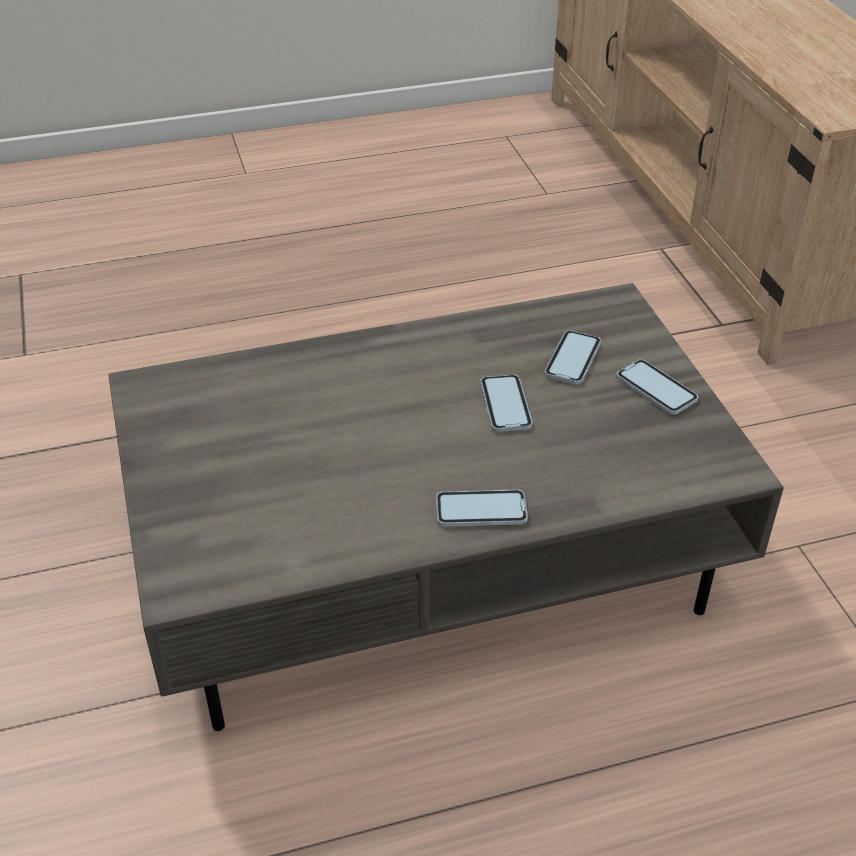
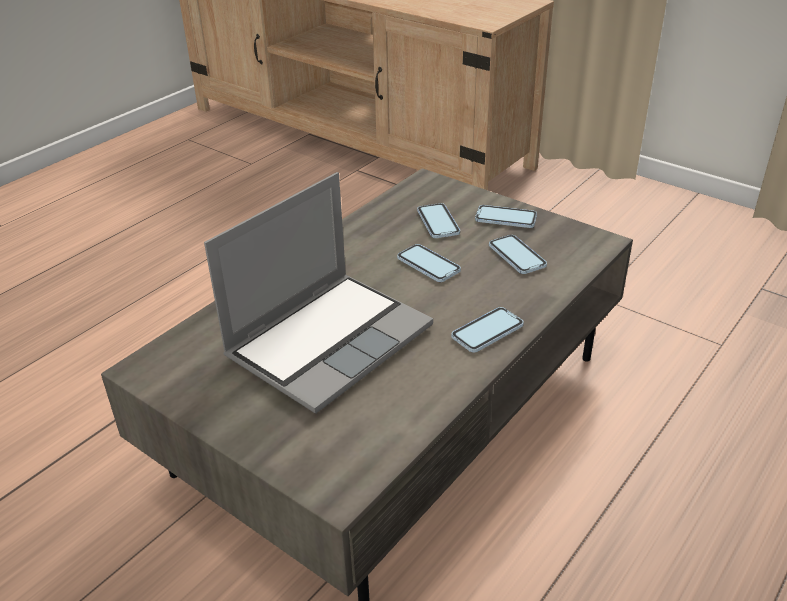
camera: 35 degrees left, 5 degrees down
none -> laptop [204,172,433,414]
none -> phone [489,235,547,274]

